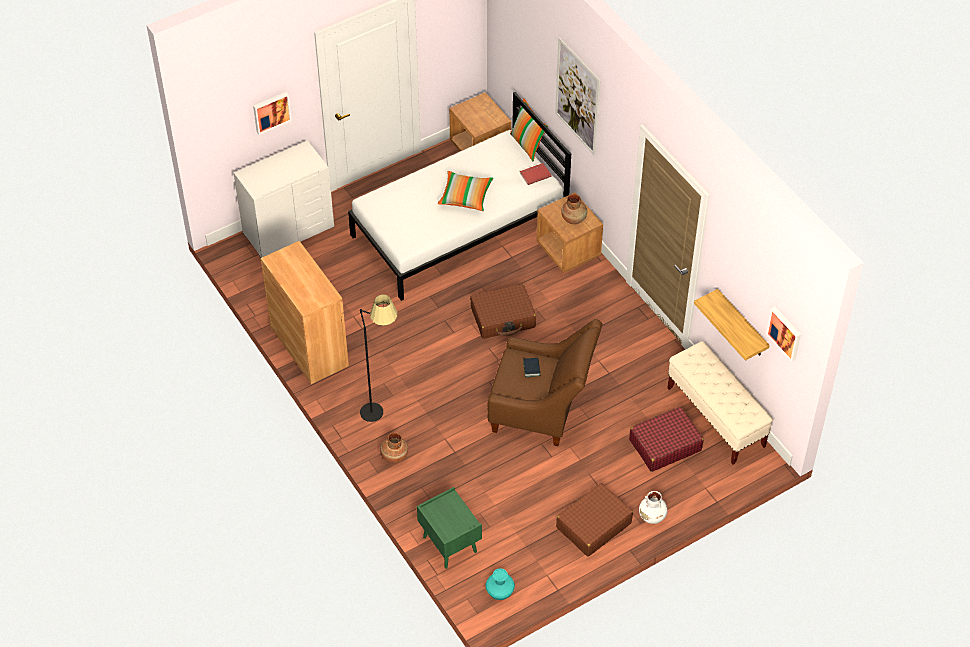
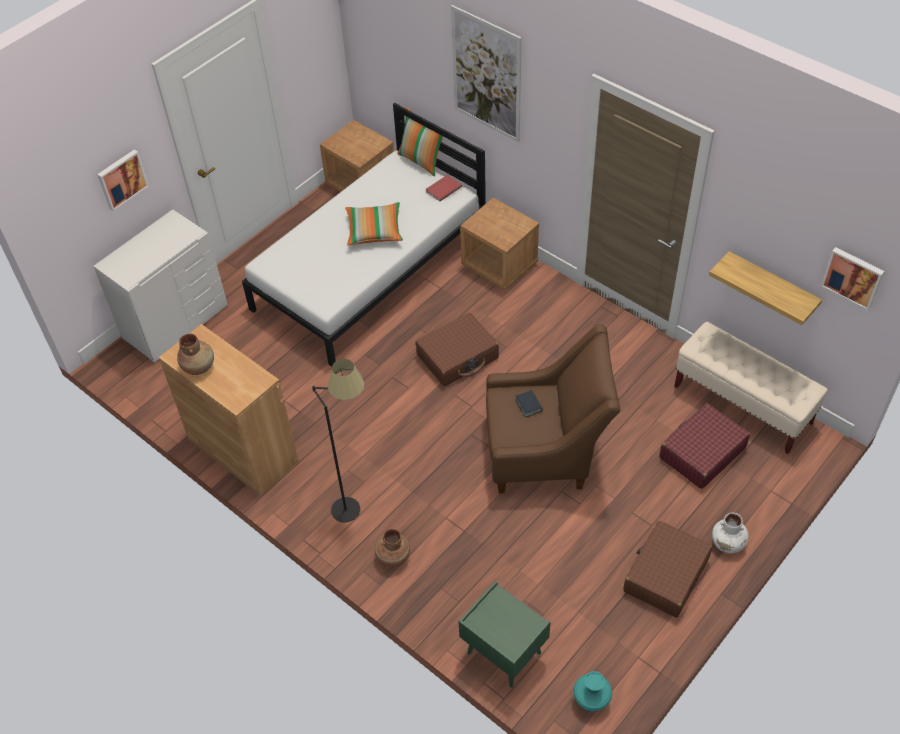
camera: 15 degrees left, 0 degrees up
brown vase [561,194,587,224] -> brown vase moved to [177,333,214,375]

